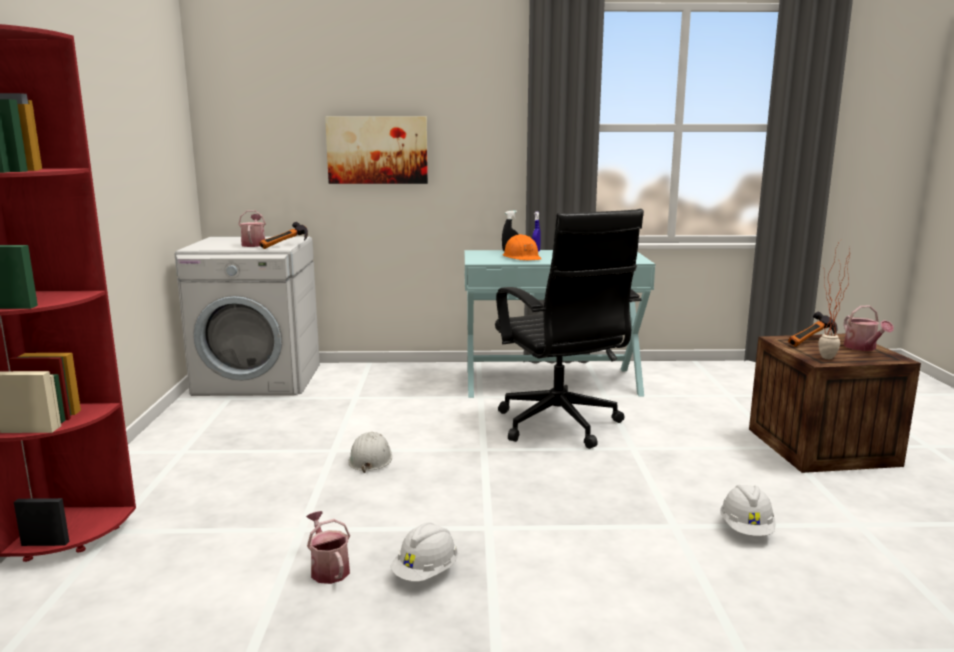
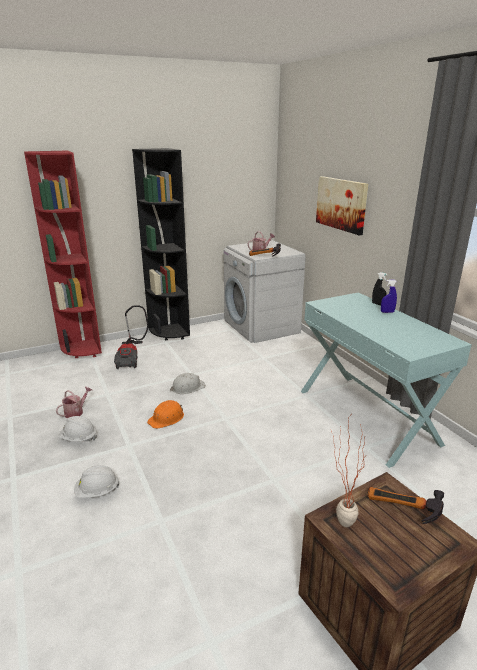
camera: 65 degrees right, 10 degrees up
black office chair [495,209,644,449] -> none
orange hard hat [503,234,541,261] -> orange hard hat moved to [147,400,184,429]
white hard hat [720,485,776,536] -> white hard hat moved to [74,465,120,498]
watering can [844,306,894,351] -> none
none -> vacuum cleaner [114,305,149,369]
none -> black bookcase [132,148,190,340]

